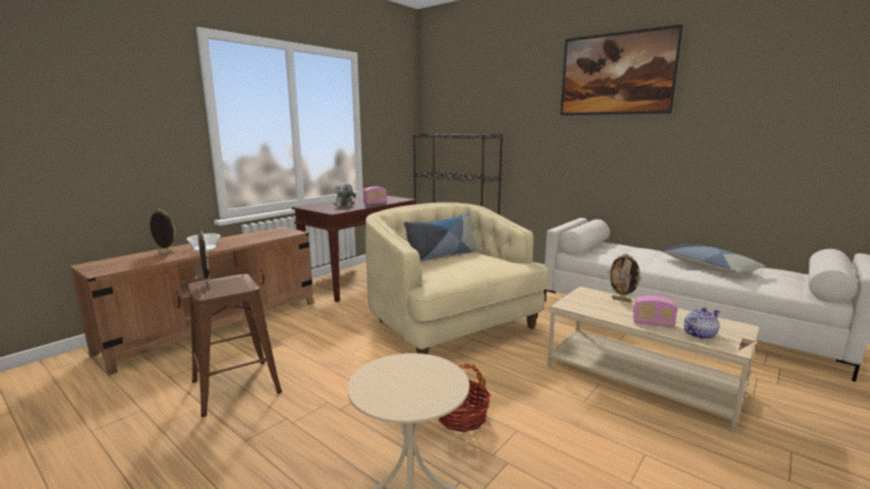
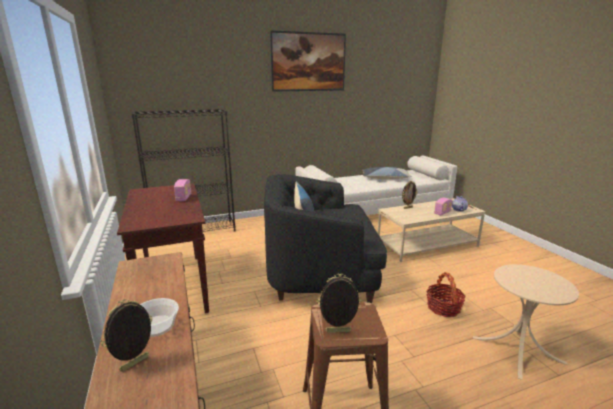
camera: 60 degrees left, 5 degrees up
plush toy [333,183,356,206] -> none
beige armchair [365,202,548,354] -> black armchair [264,174,387,303]

